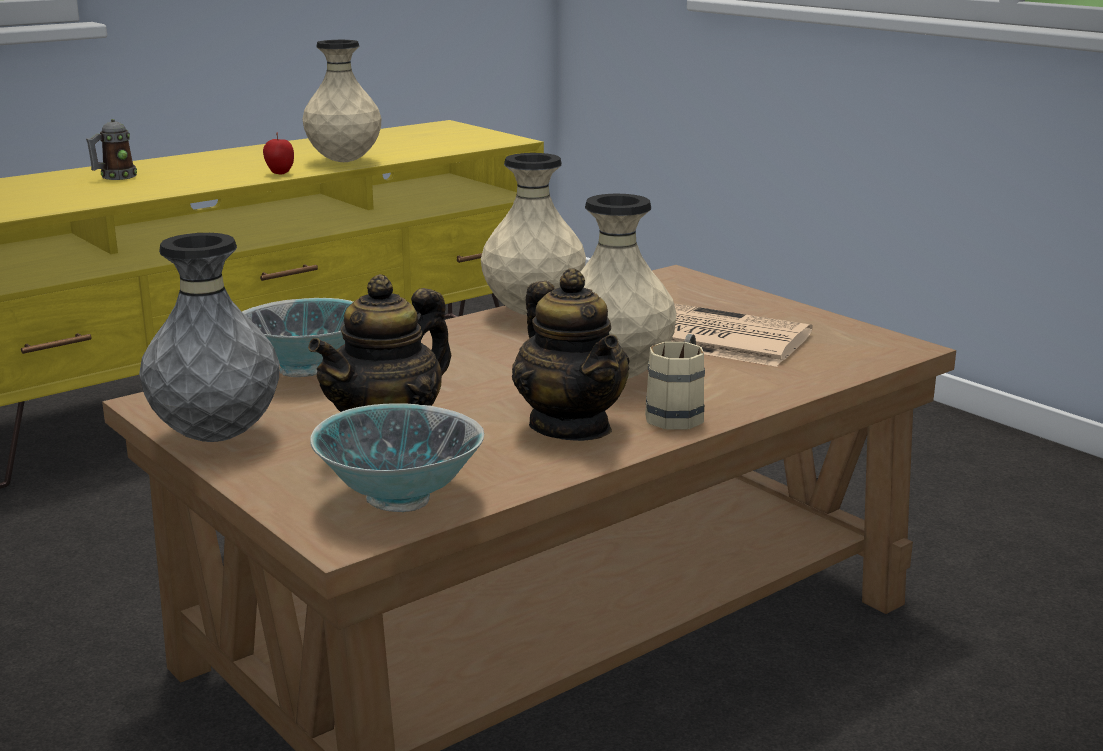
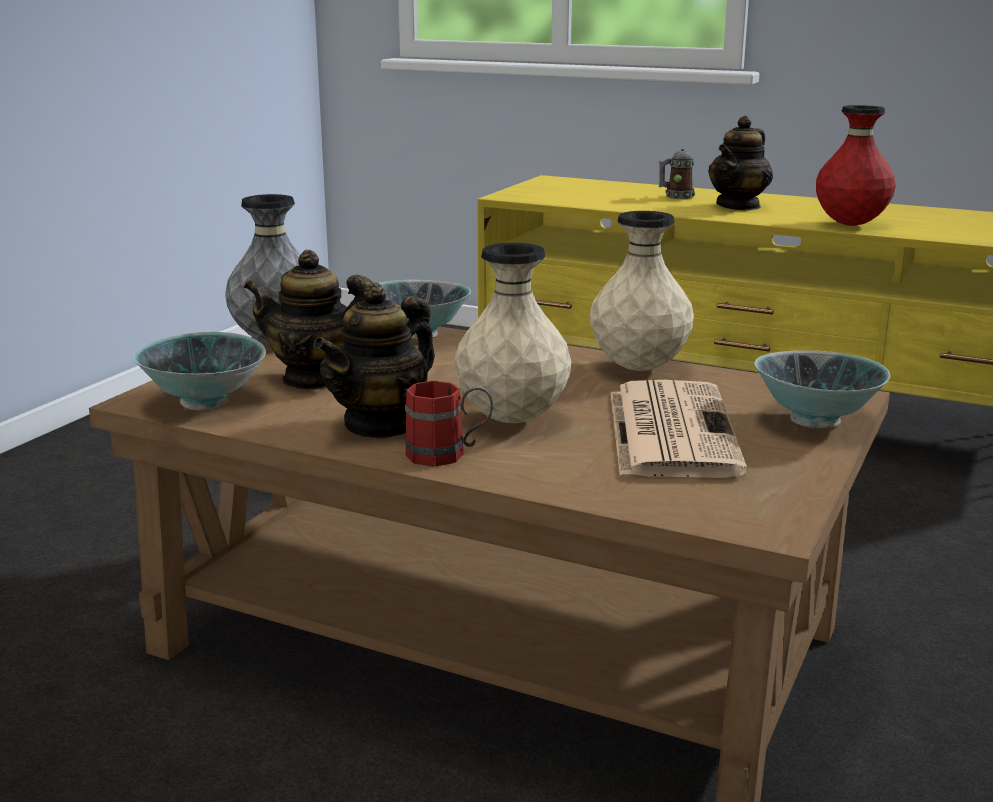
camera: 65 degrees right, 0 degrees up
apple [263,133,294,175] -> none
beige vase [302,40,381,162] -> red vase [816,105,896,226]
beige mug [645,334,705,429] -> red mug [405,381,493,467]
none -> teapot [708,116,773,211]
none -> bowl [754,350,890,428]

